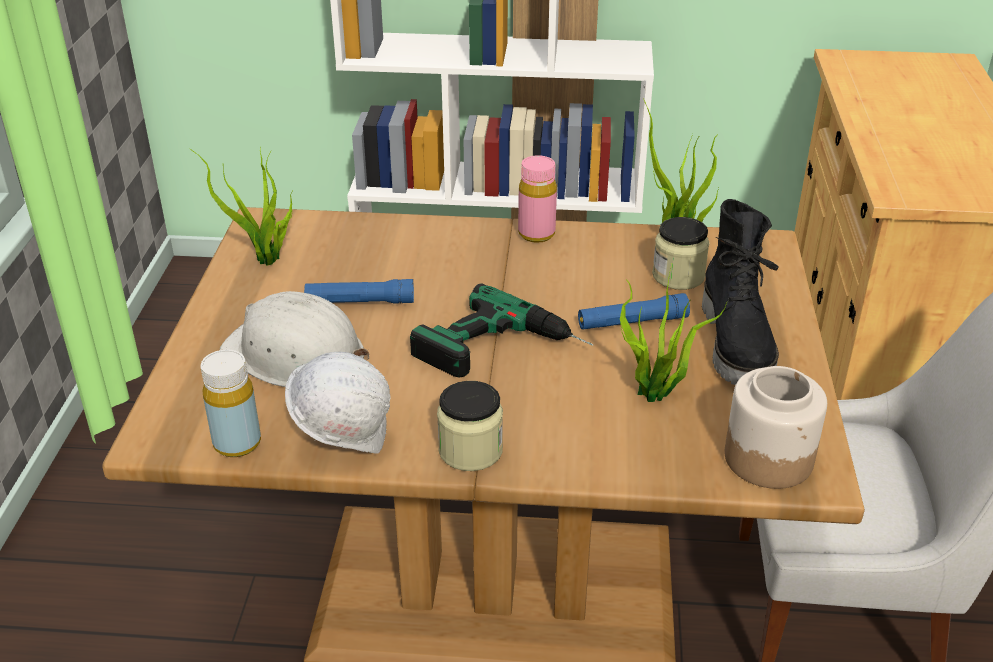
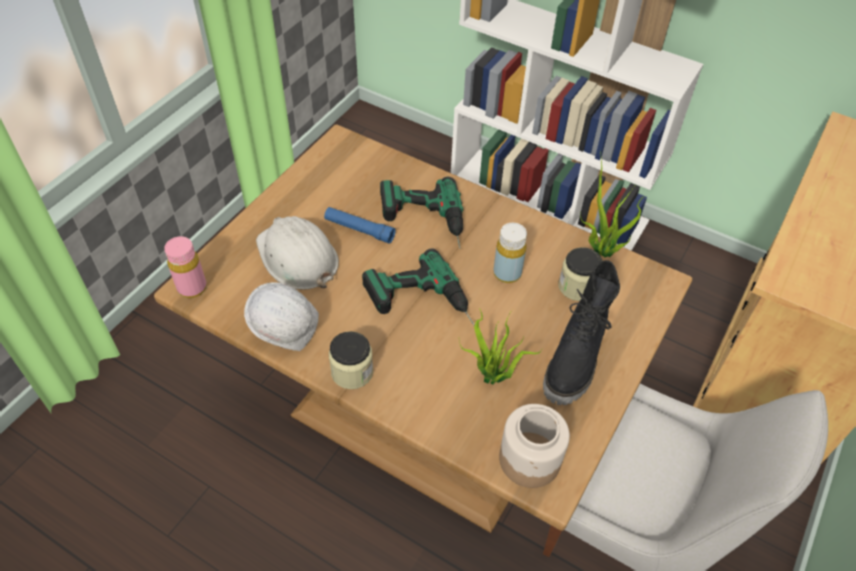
camera: 25 degrees right, 15 degrees up
potted plant [190,146,293,265] -> none
yellow bottle [201,350,261,457] -> yellow bottle moved to [493,223,527,283]
pink bottle [518,155,557,243] -> pink bottle moved to [164,236,207,298]
blue flashlight [578,293,690,330] -> none
none -> power drill [380,177,463,248]

